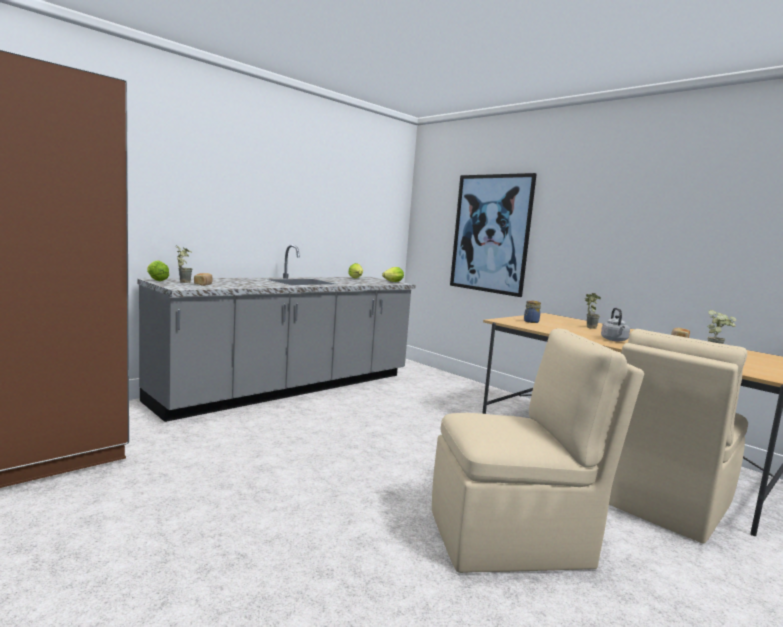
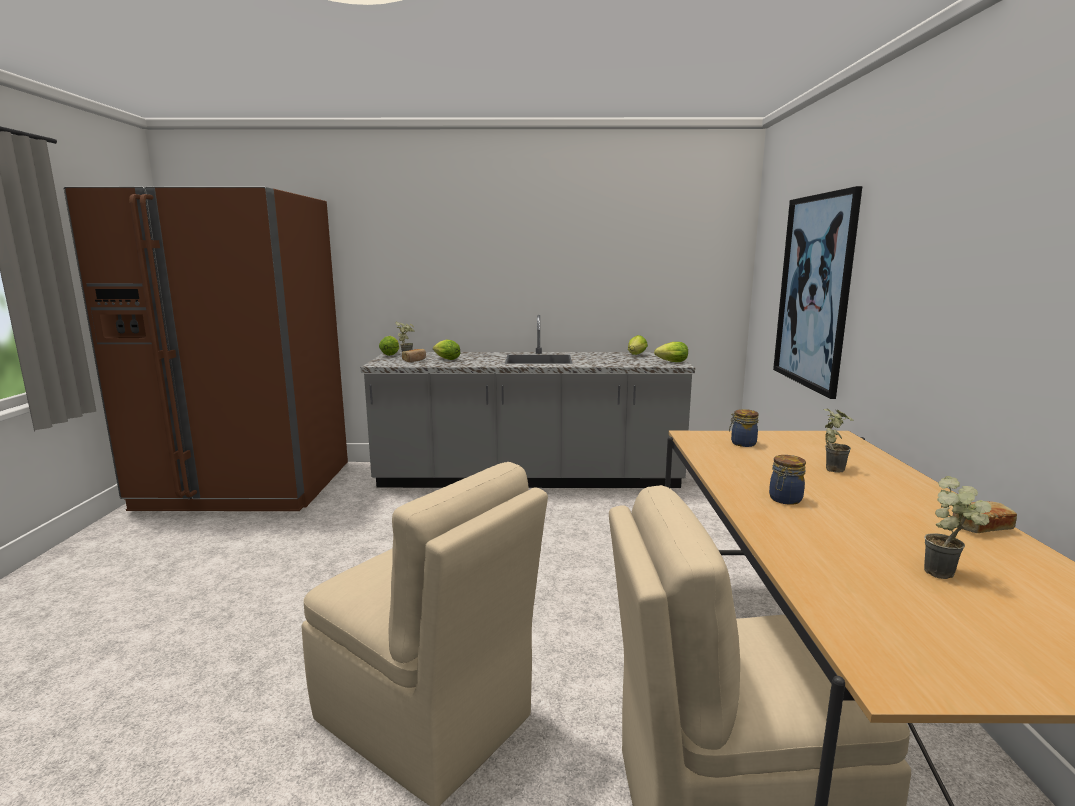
camera: 45 degrees right, 5 degrees up
grey kettle [601,308,630,341] -> jar [769,455,806,505]
none -> lettuce [433,340,461,360]

